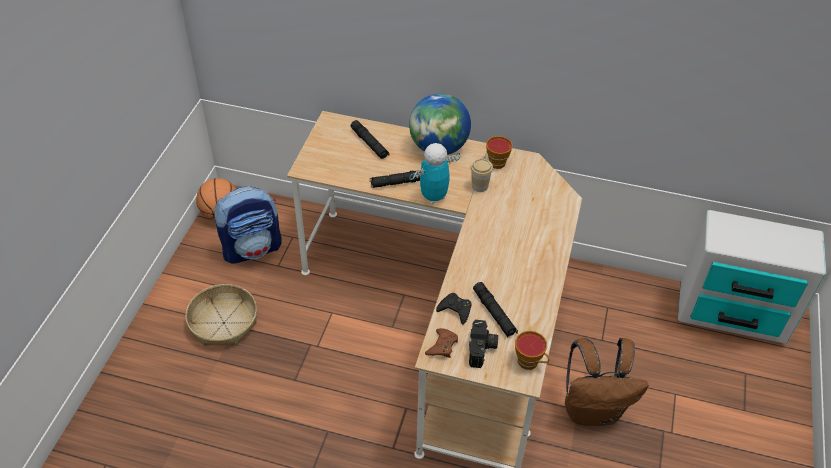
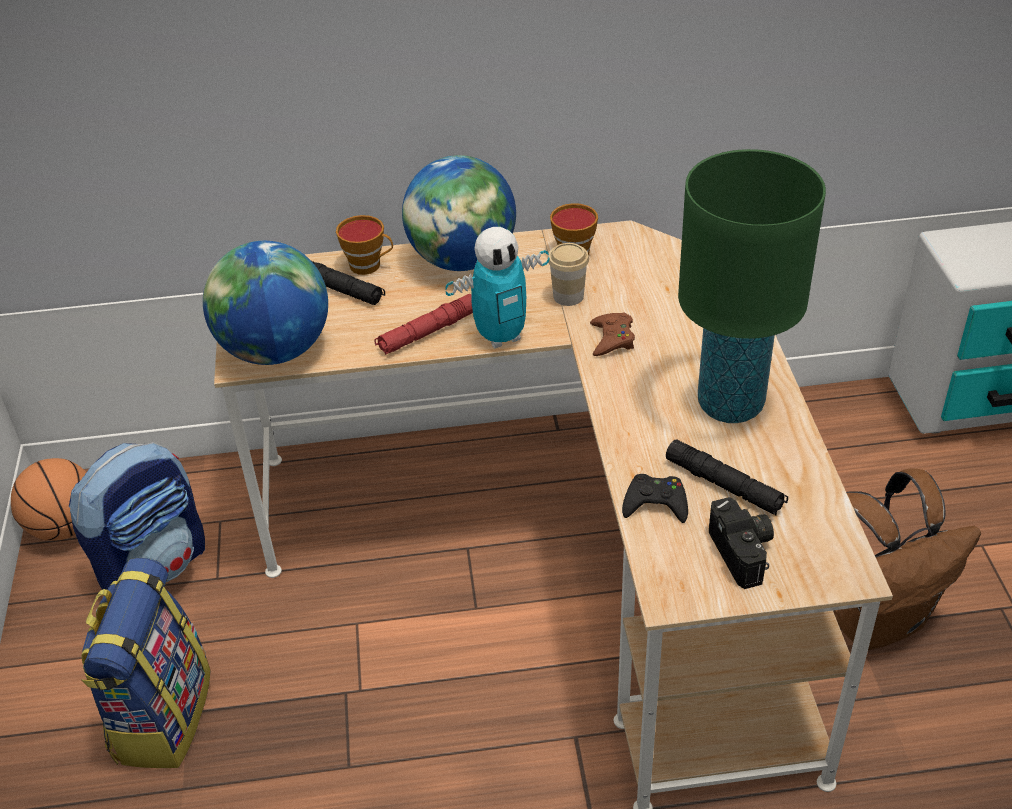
camera: 20 degrees left, 5 degrees down
basket [185,284,257,346] -> backpack [81,558,211,768]
black flashlight [370,170,420,188] -> red flashlight [374,294,473,355]
toy robot [409,143,460,204] -> toy robot turned 150 degrees counterclockwise [445,227,549,348]
brown game controller [425,328,458,358] -> brown game controller moved to [590,312,635,356]
cup [515,331,550,370] -> cup moved to [336,215,393,275]
none -> globe [203,241,328,365]
none -> green table lamp [678,149,826,423]

